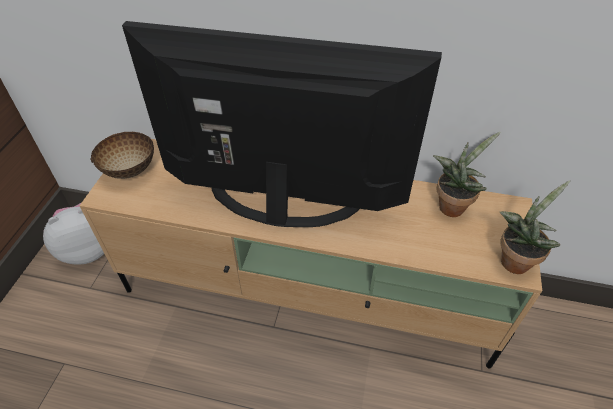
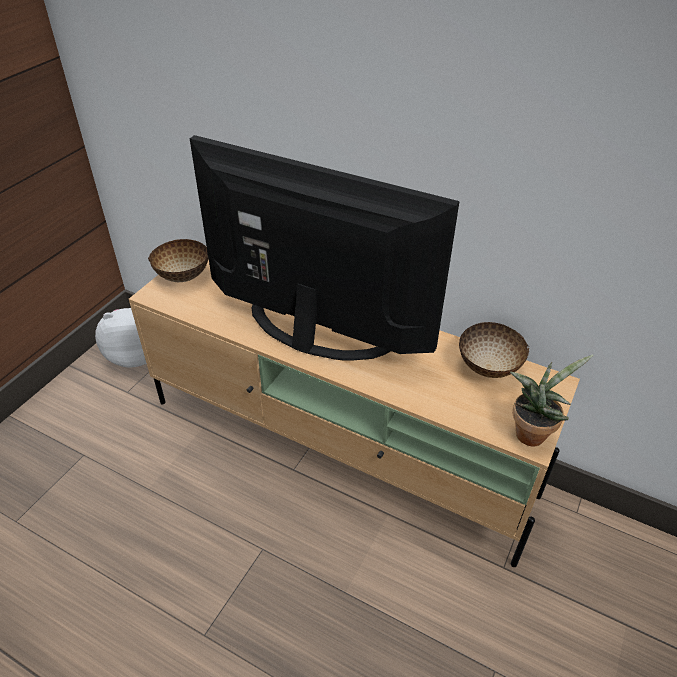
camera: 15 degrees right, 5 degrees down
potted plant [433,132,501,217] -> bowl [459,322,529,378]

